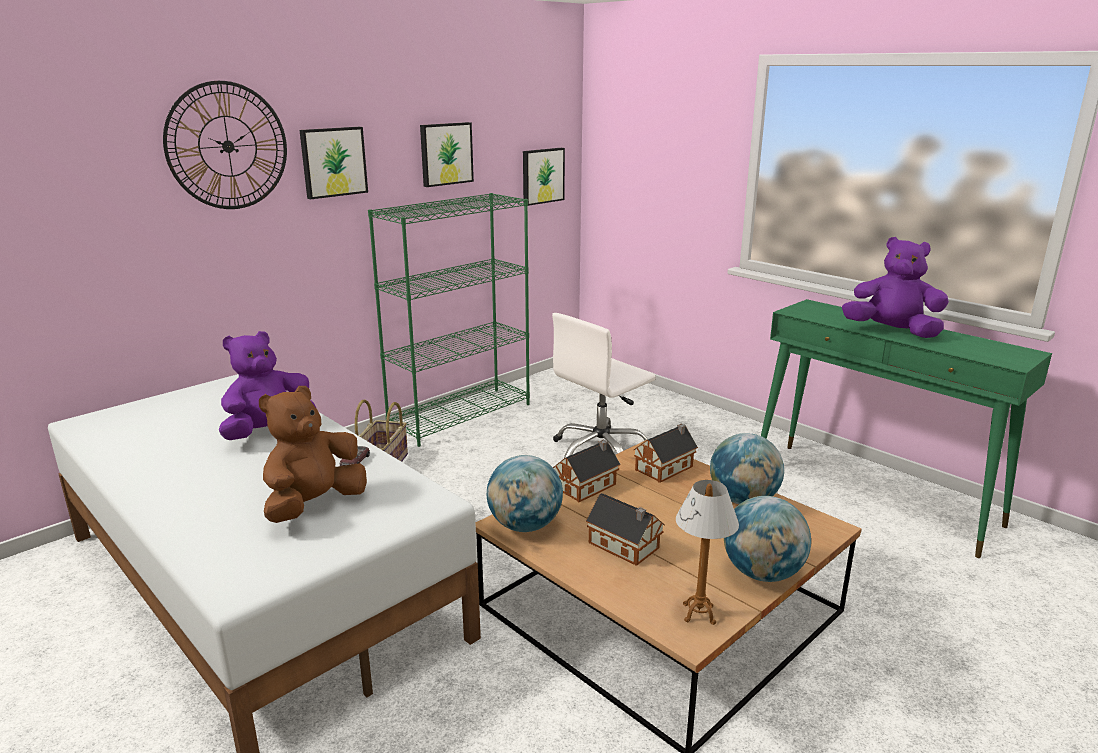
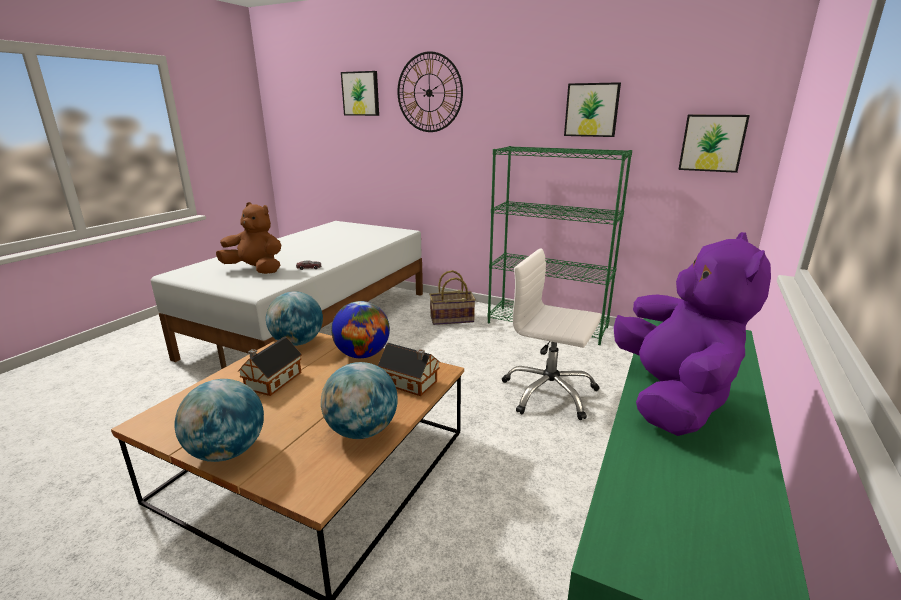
camera: 70 degrees right, 0 degrees up
purple plush toy [219,331,316,440] -> none
picture [299,127,368,199] -> picture moved to [341,71,379,116]
toy house [553,440,621,502] -> globe [331,301,390,358]
table lamp [676,480,739,625] -> none

